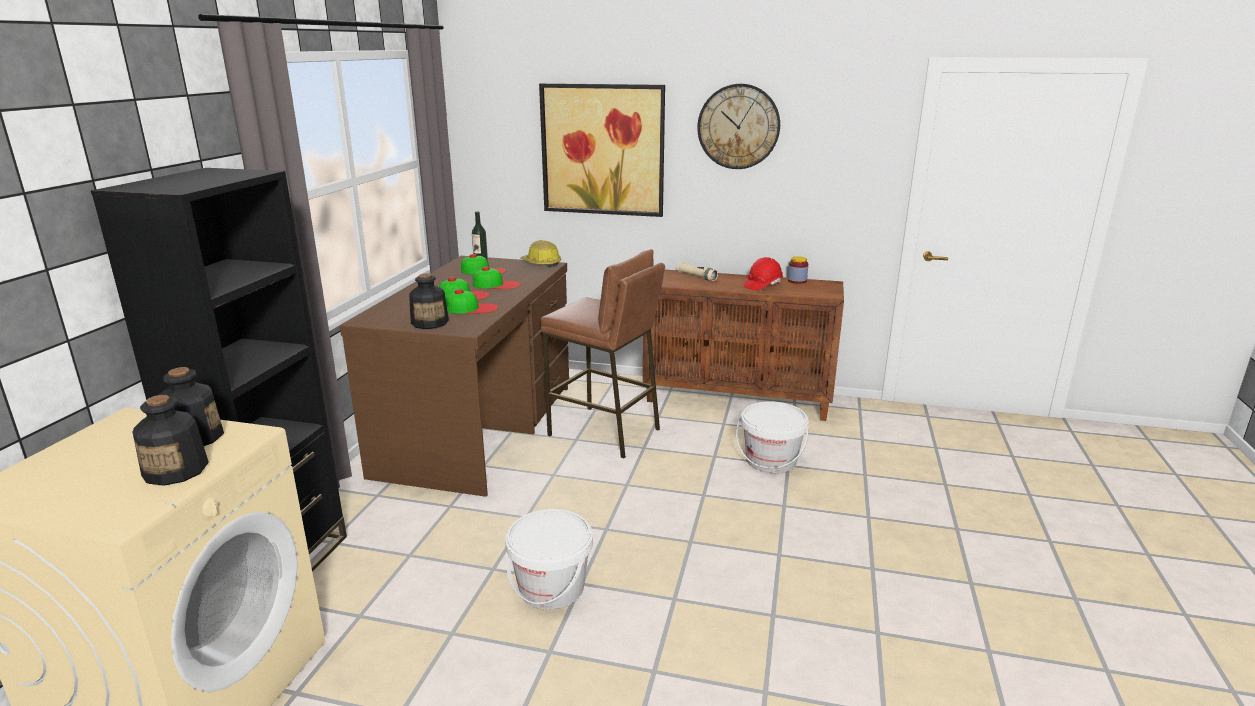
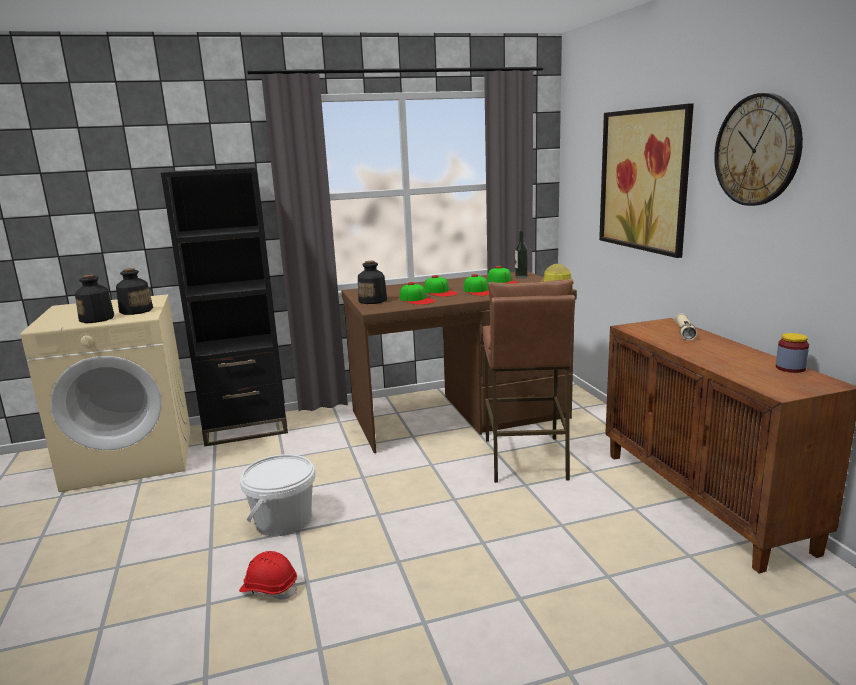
camera: 60 degrees right, 5 degrees down
white bucket [736,401,809,473] -> none
red hard hat [744,257,783,290] -> red hard hat moved to [239,551,297,600]

